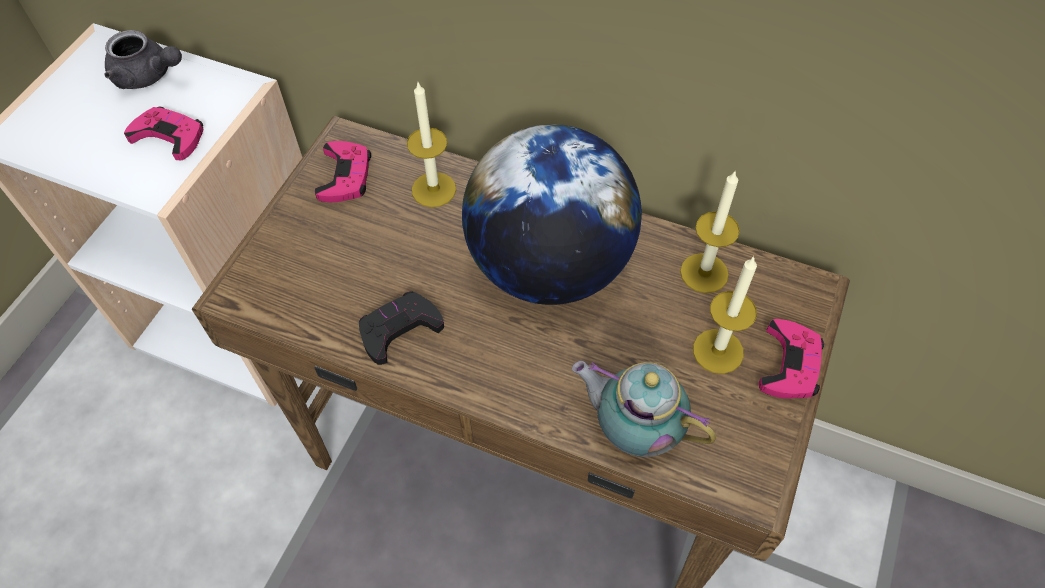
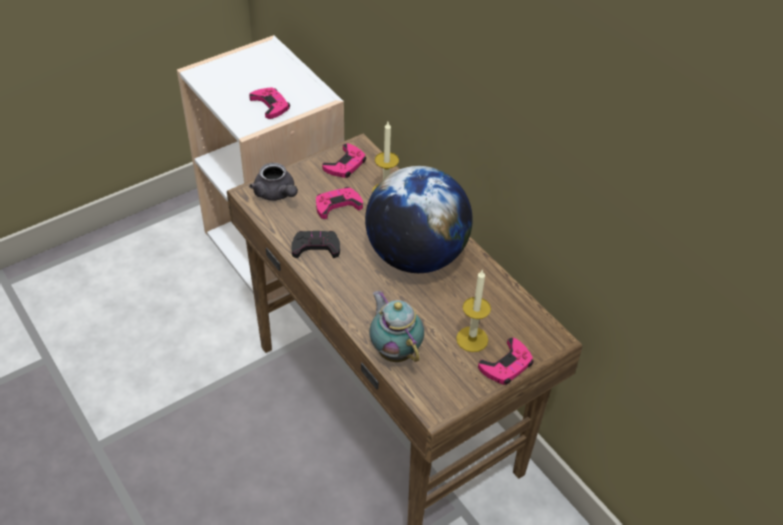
camera: 30 degrees right, 10 degrees down
grey teapot [105,30,182,89] -> grey teapot moved to [249,163,298,201]
candle [680,170,740,293] -> none
none -> pink game controller [316,187,363,219]

